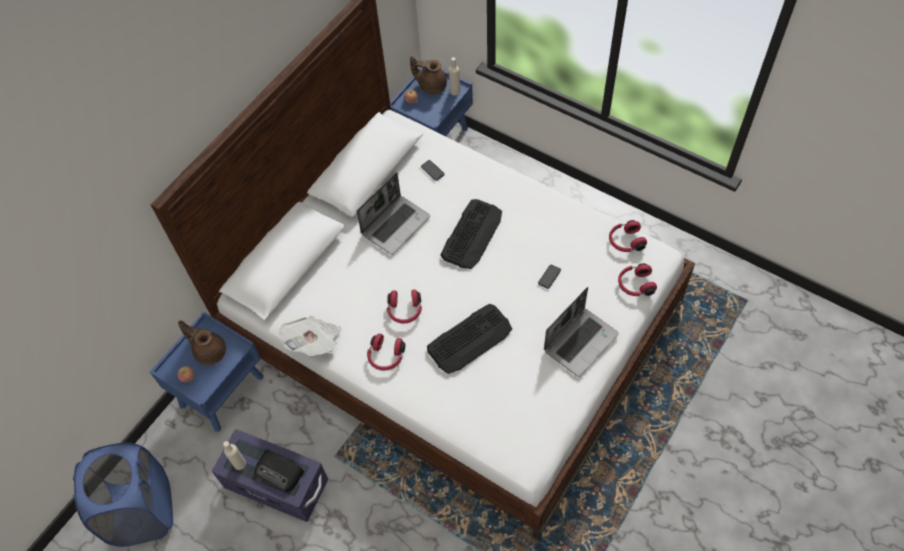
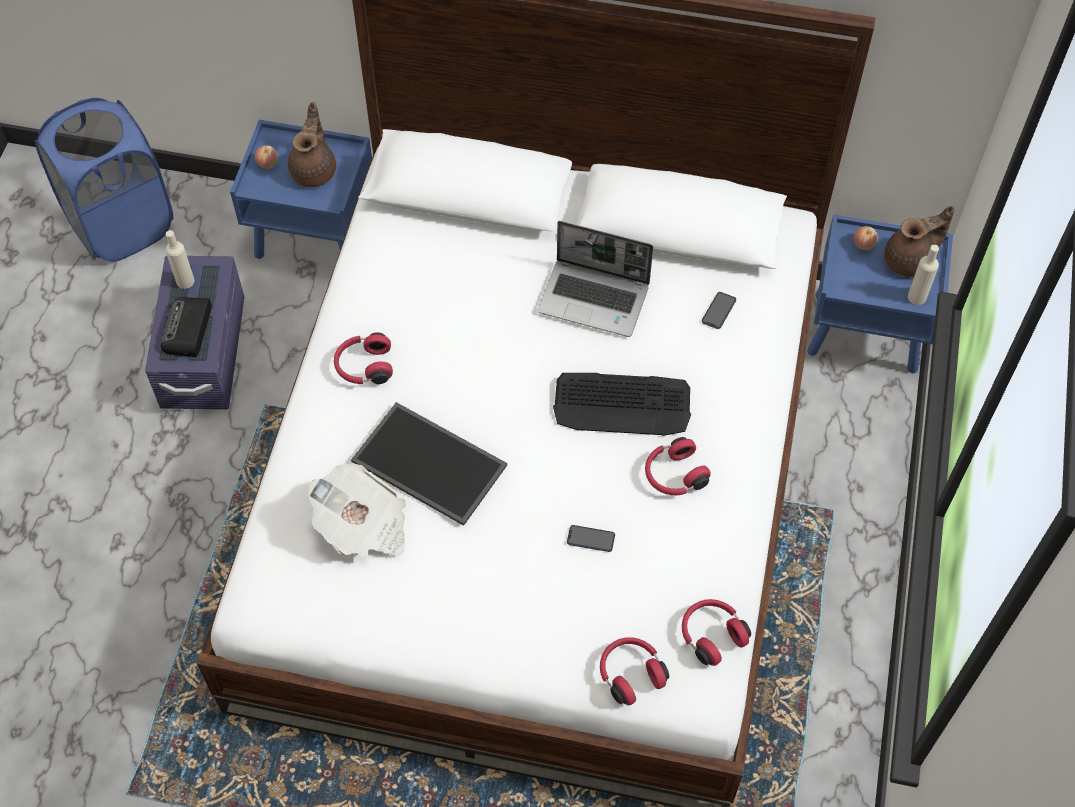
camera: 65 degrees right, 0 degrees up
newspaper [279,316,341,356] -> newspaper moved to [308,463,406,558]
red headphones [387,290,422,323] -> red headphones moved to [645,437,711,495]
brown teapot [410,56,447,94] -> brown teapot turned 75 degrees clockwise [884,206,954,277]
keyboard [427,304,512,374] -> tray [351,402,507,526]
laptop [544,287,619,377] -> none

